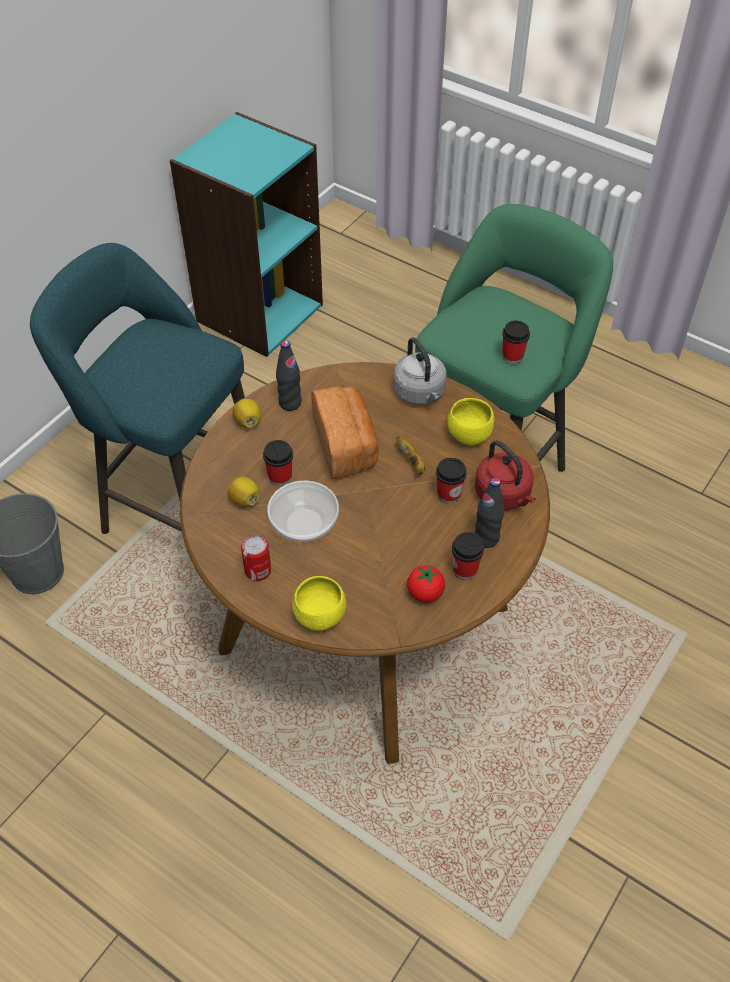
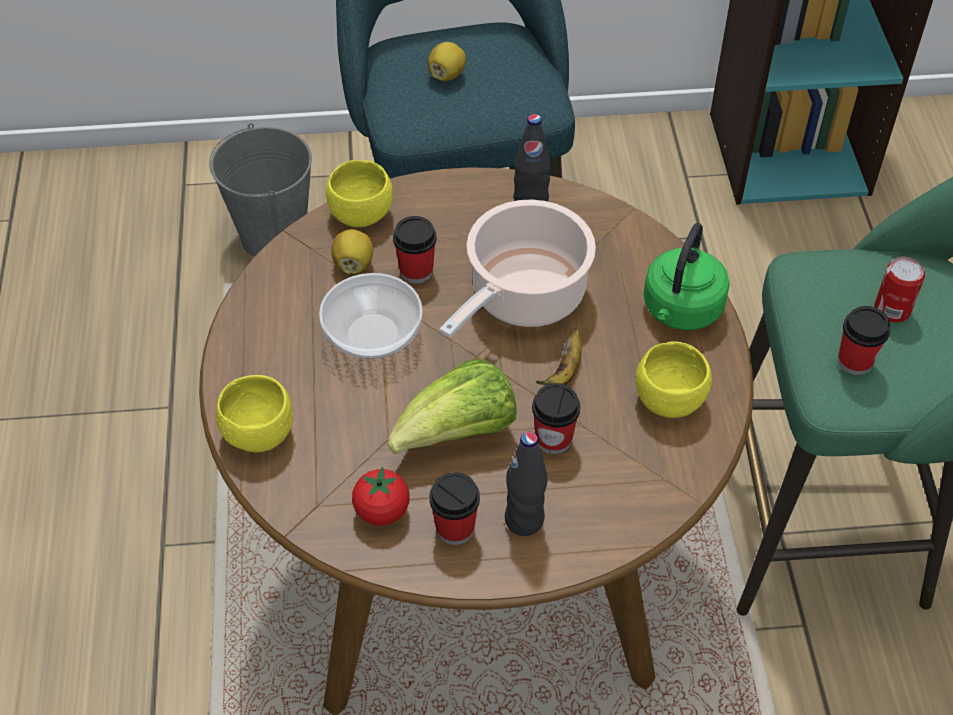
camera: 50 degrees right, 0 degrees up
lemon [232,399,261,428] -> lemon moved to [428,42,466,81]
can [241,535,271,581] -> can moved to [874,256,925,322]
bread [311,386,379,479] -> cooking pot [440,200,596,338]
grey kettle [394,337,447,405] -> green kettle [643,223,730,330]
red kettle [475,440,536,510] -> none
none -> yellow bowl [326,160,393,227]
none -> lettuce [388,358,517,454]

